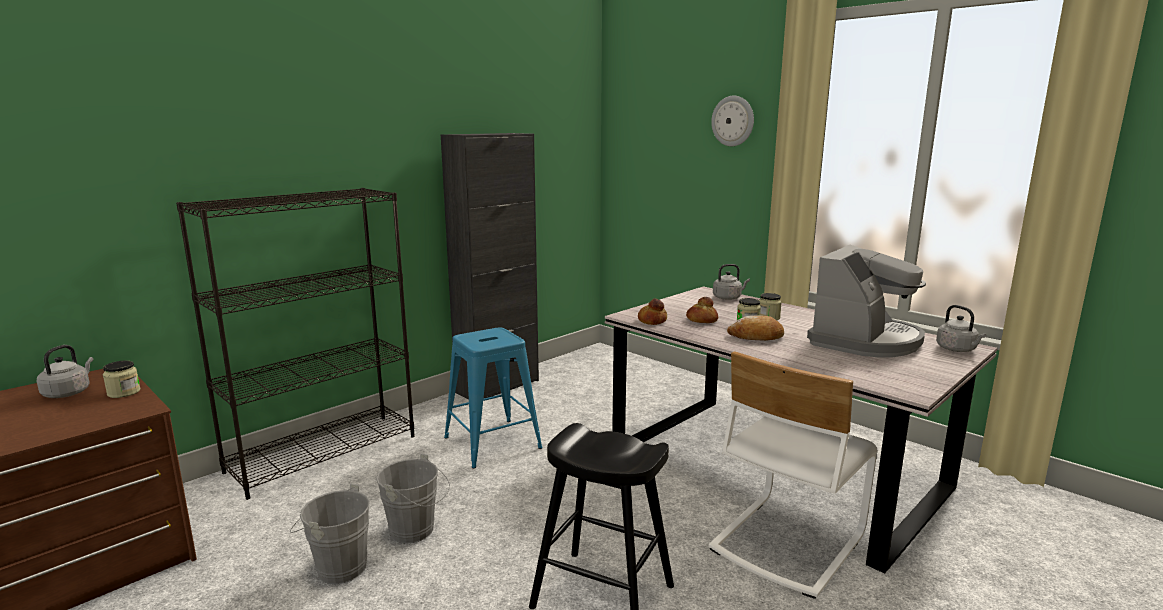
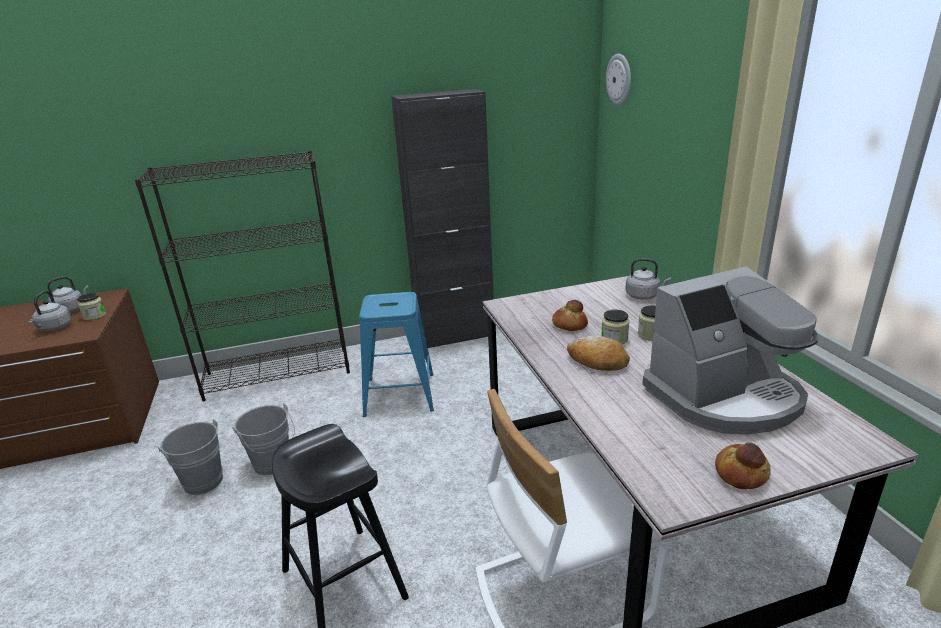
camera: 30 degrees right, 10 degrees up
bread [638,299,667,325] -> bread moved to [715,443,771,489]
wall clock [711,96,754,146] -> wall clock moved to [606,54,631,106]
grey kettle [936,305,986,352] -> grey kettle moved to [28,291,72,331]

